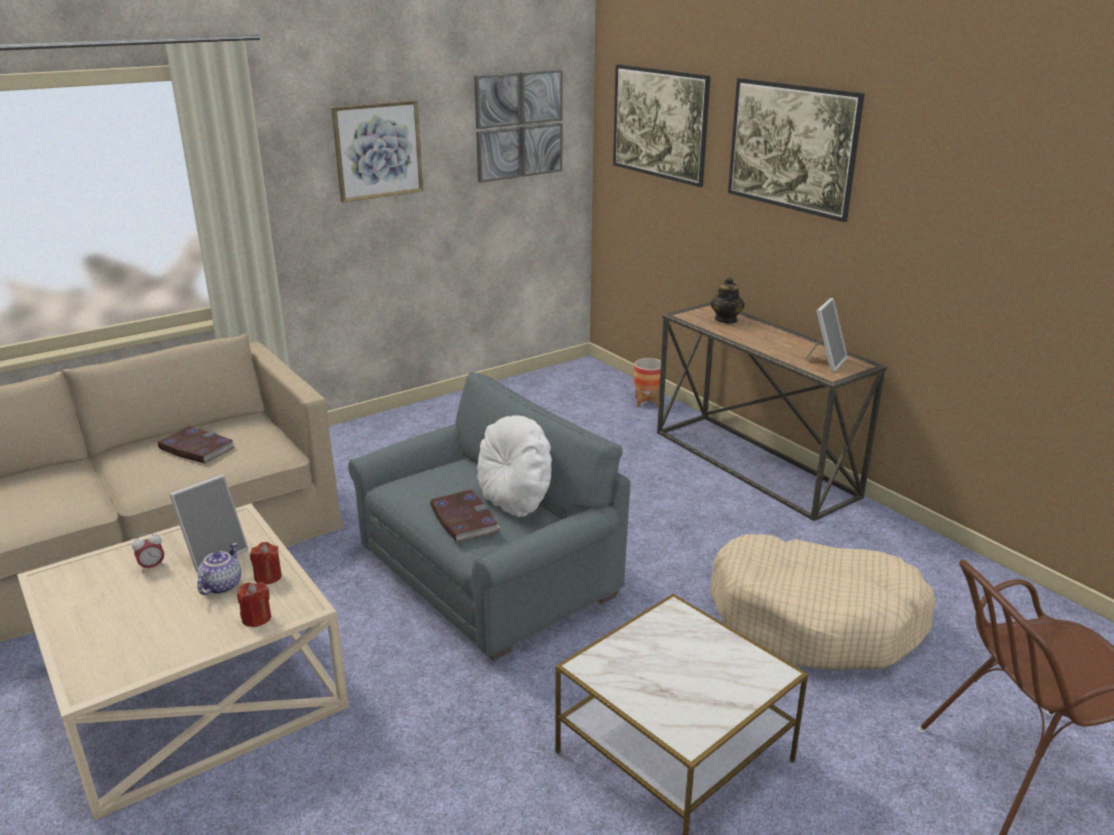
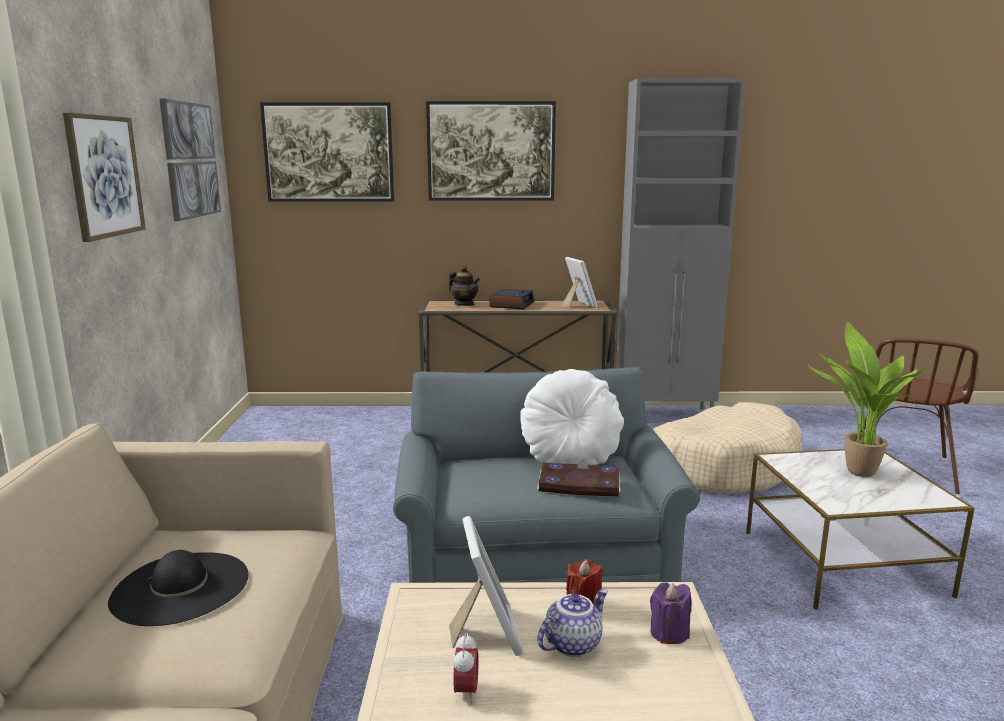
camera: 55 degrees left, 10 degrees down
book [158,426,235,463] -> black hat [108,550,249,626]
teapot [197,543,241,595] -> teapot turned 90 degrees clockwise [537,589,608,657]
red candle [237,582,271,627] -> purple candle [650,583,692,644]
planter [634,358,661,407] -> none
none -> alarm clock [489,289,534,309]
none -> grey cabinet [616,78,746,409]
none -> potted plant [808,322,925,477]

